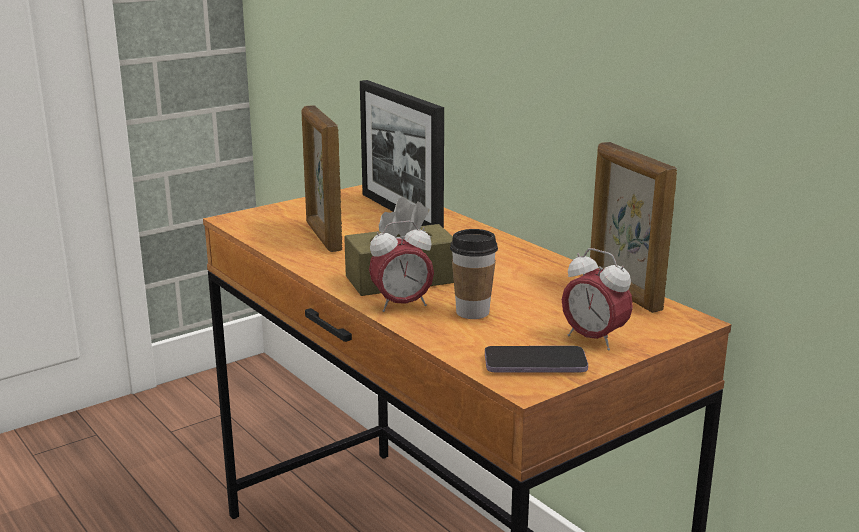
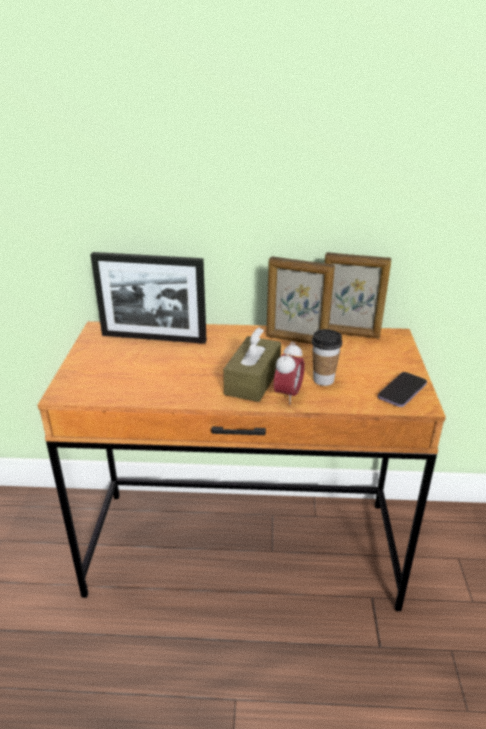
camera: 50 degrees left, 10 degrees up
picture frame [302,106,342,252] -> picture frame moved to [266,256,335,344]
alarm clock [562,248,633,350] -> none

